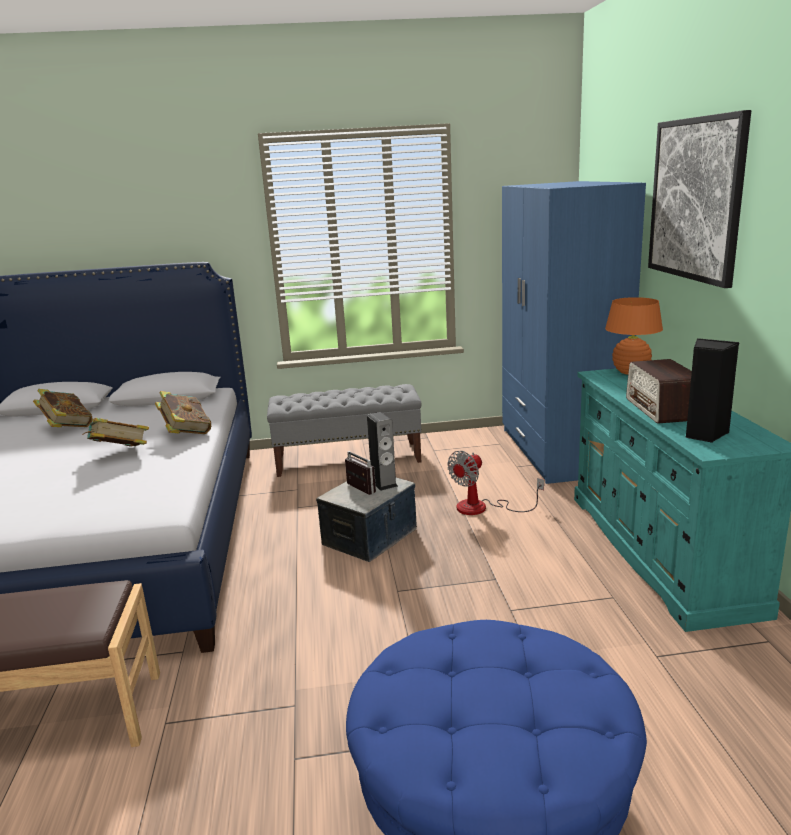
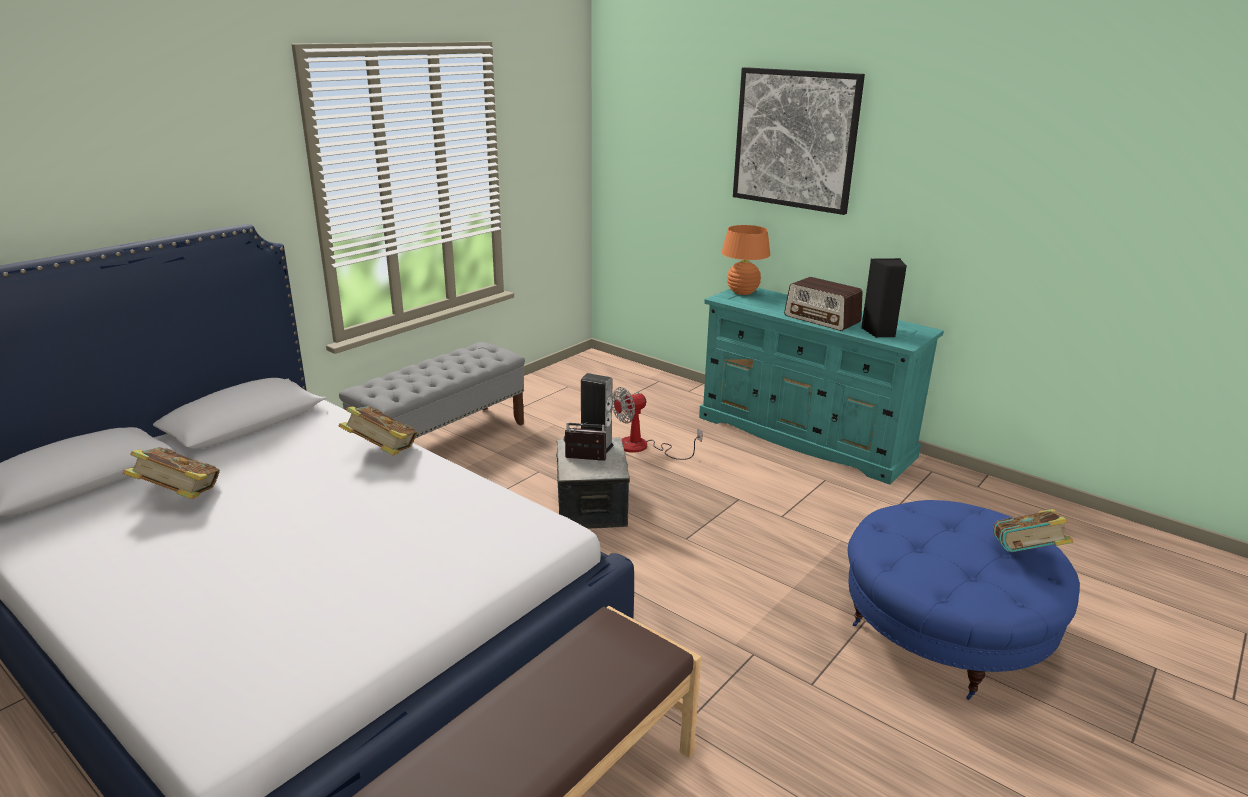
camera: 45 degrees left, 5 degrees up
book [82,418,149,447] -> book moved to [993,509,1073,552]
fan [447,451,544,515] -> fan turned 60 degrees clockwise [612,387,703,460]
blue wardrobe [502,181,646,484] -> none

